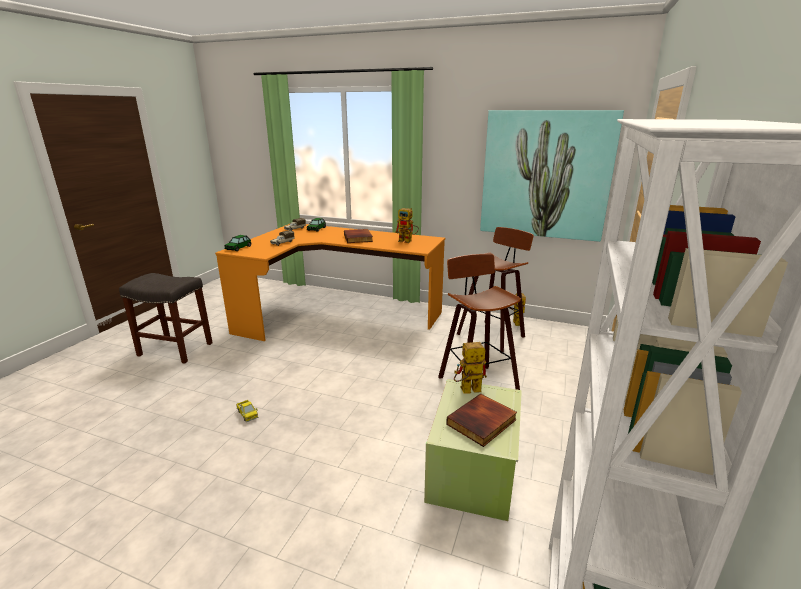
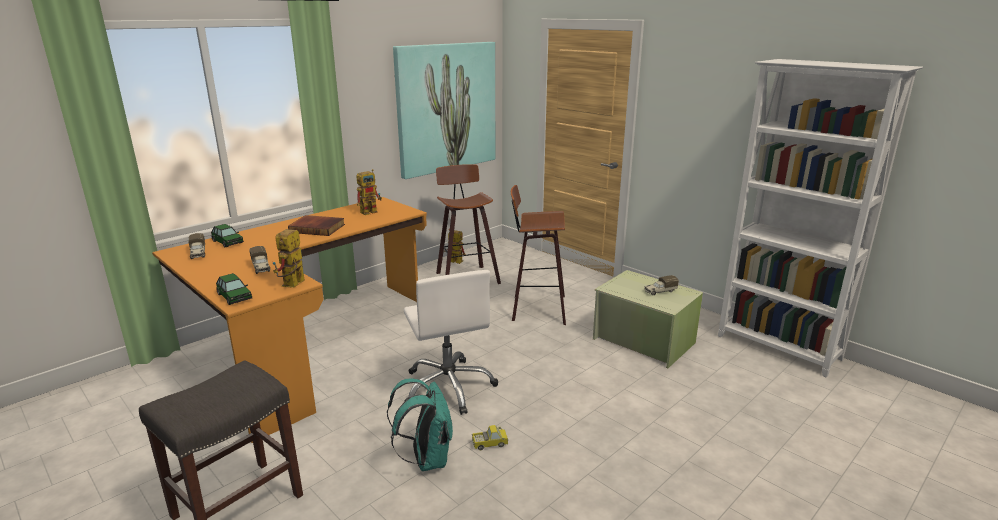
camera: 65 degrees left, 0 degrees up
book [446,394,517,447] -> toy truck [644,275,679,295]
toy robot [454,342,487,394] -> toy robot moved to [273,229,305,288]
none -> turquoise backpack [387,378,453,471]
none -> white office chair [404,270,498,415]

